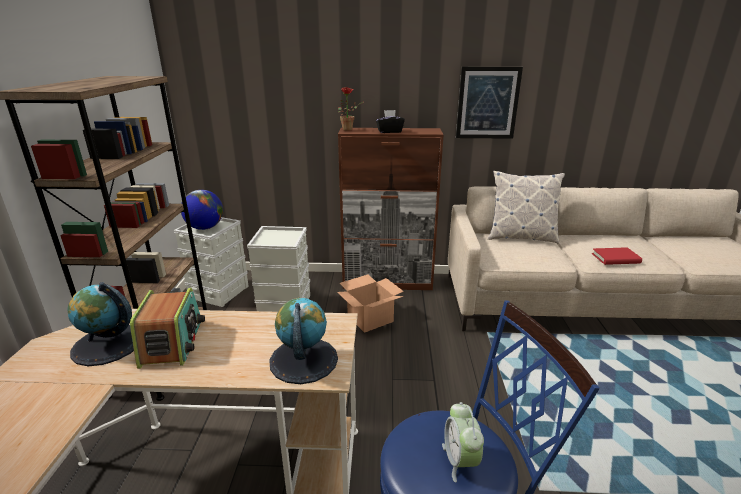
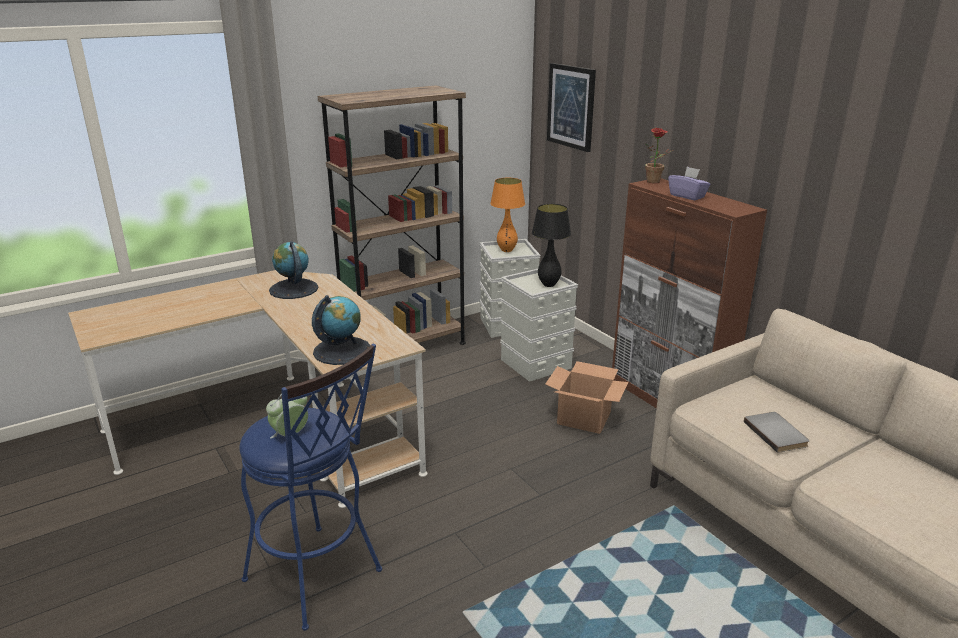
camera: 55 degrees right, 0 degrees up
radio [130,288,205,369] -> none
globe [181,190,223,230] -> orange table lamp [490,178,525,252]
black tissue box [376,110,405,133] -> purple tissue box [668,167,710,200]
picture [456,66,523,139] -> picture moved to [547,63,596,152]
pillow [488,171,565,244] -> none
red book [592,247,642,265] -> none
none -> black table lamp [532,204,571,287]
none -> grey book [744,412,810,453]

